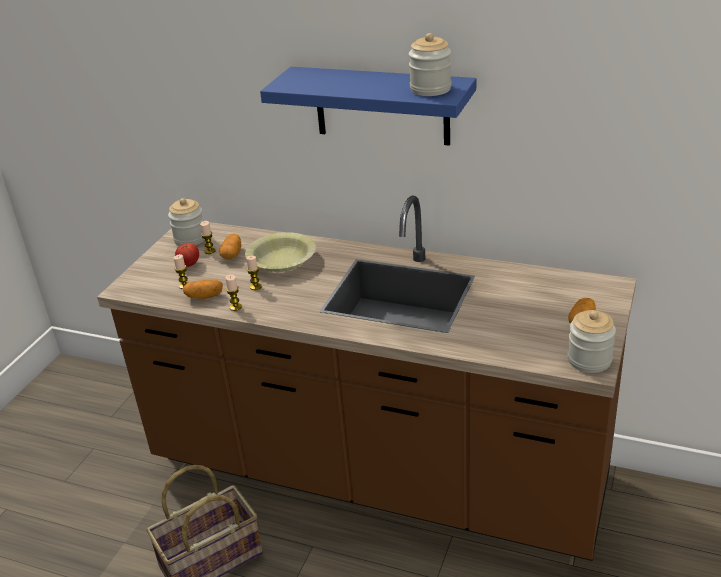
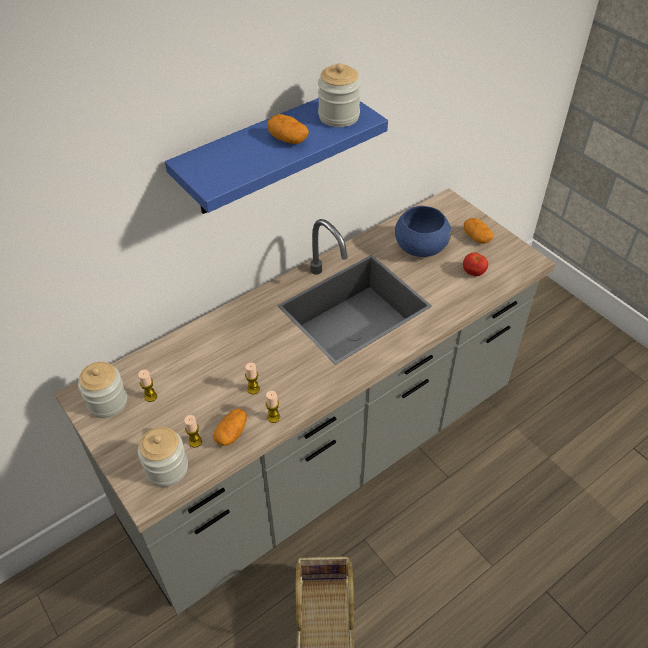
camera: 60 degrees left, 15 degrees up
brown counter [97,196,636,561] -> grey counter [54,188,555,615]
tomato [175,243,199,267] -> tomato moved to [463,252,488,276]
potato [219,234,242,259] -> potato moved to [267,114,309,144]
yellow bowl [245,232,316,272] -> none
jar [567,310,616,373] -> jar moved to [138,427,188,487]
none -> blue bowl [395,206,451,257]

